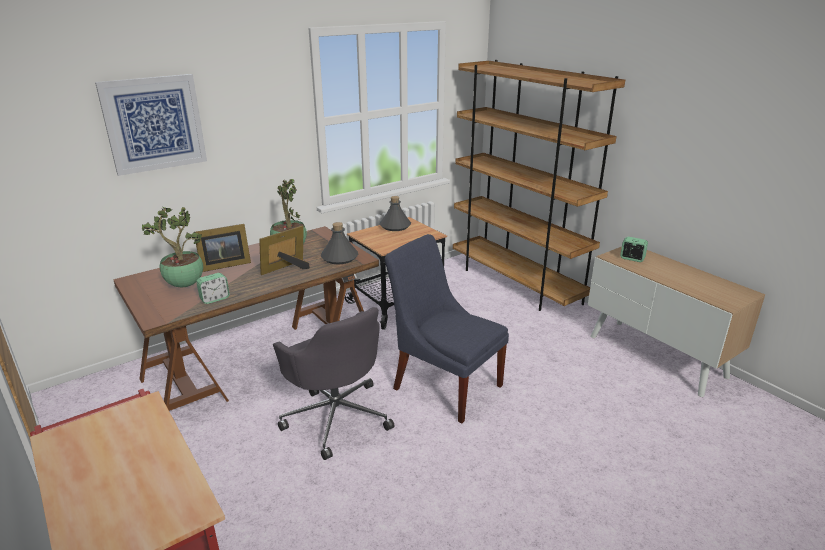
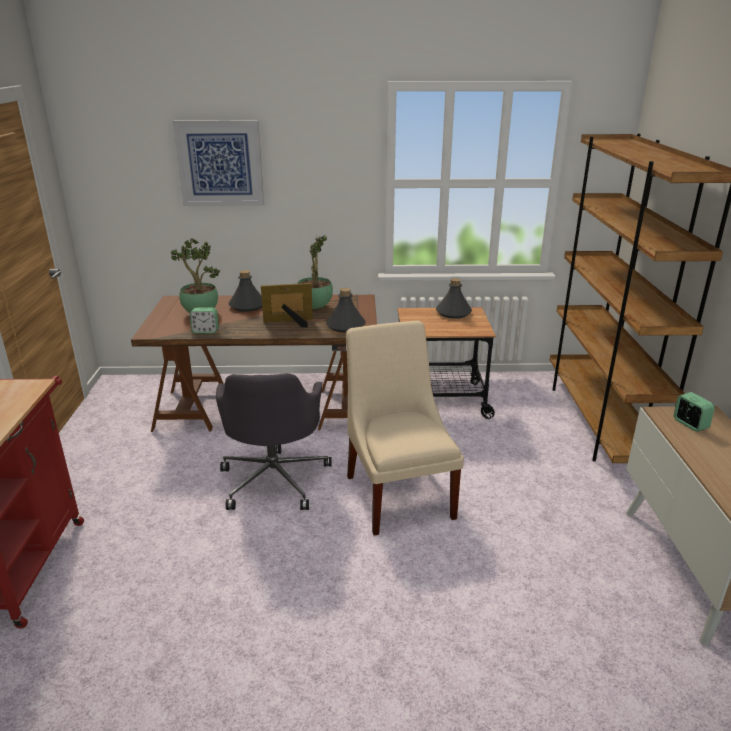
camera: 35 degrees right, 0 degrees up
picture frame [195,224,251,272] -> grey bottle [228,270,262,312]
blue chair [385,234,509,423] -> beige chair [346,321,464,536]

